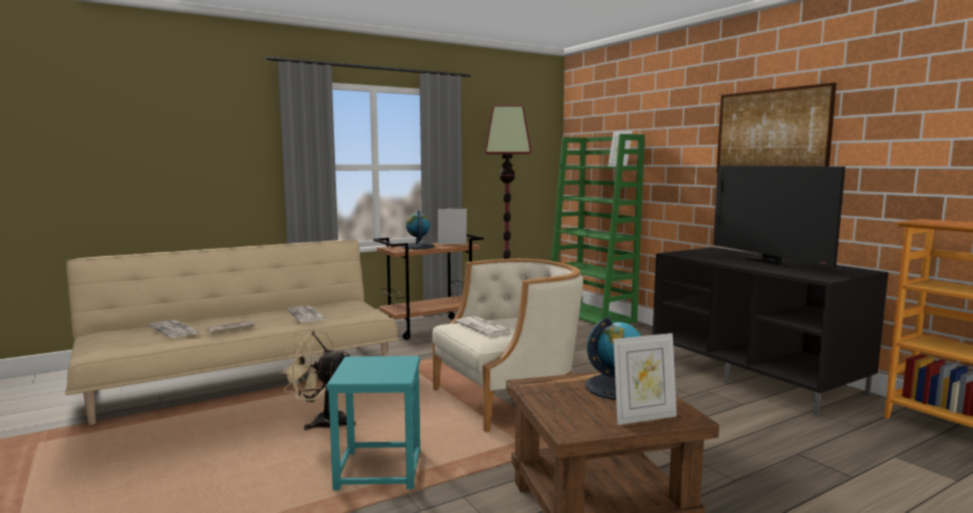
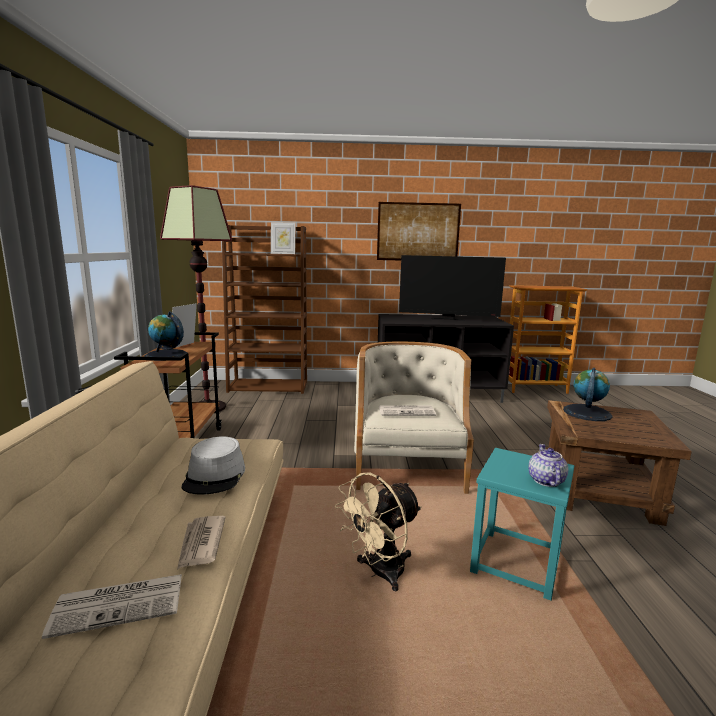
camera: 60 degrees left, 5 degrees up
newspaper [287,306,326,322] -> grey hat [182,436,245,495]
green bookcase [552,134,645,324] -> brown bookcase [222,225,307,394]
picture frame [613,333,677,425] -> none
none -> teapot [529,444,568,487]

